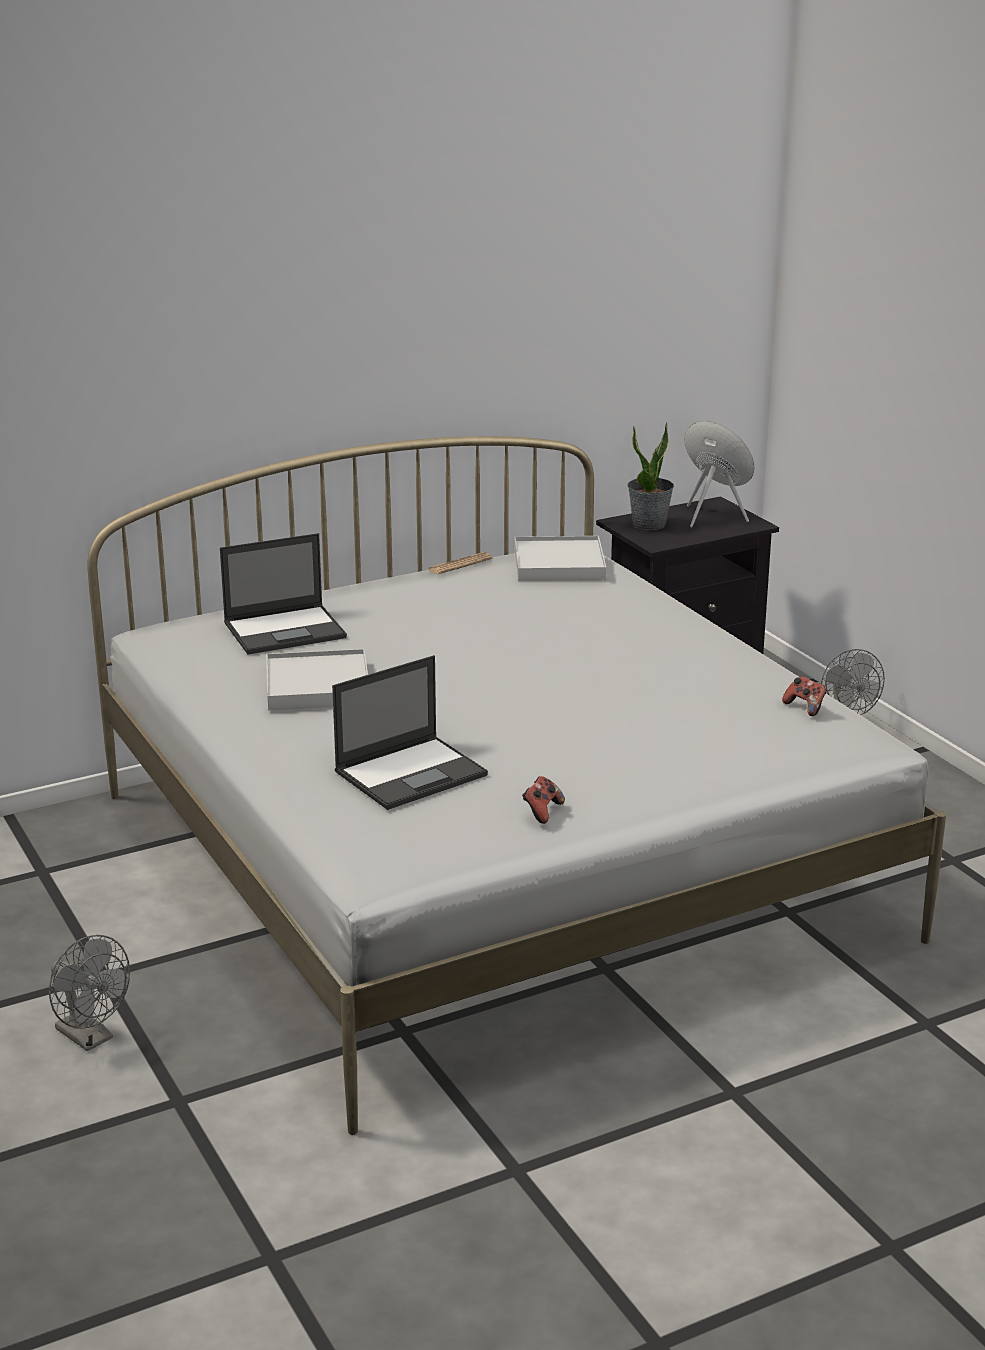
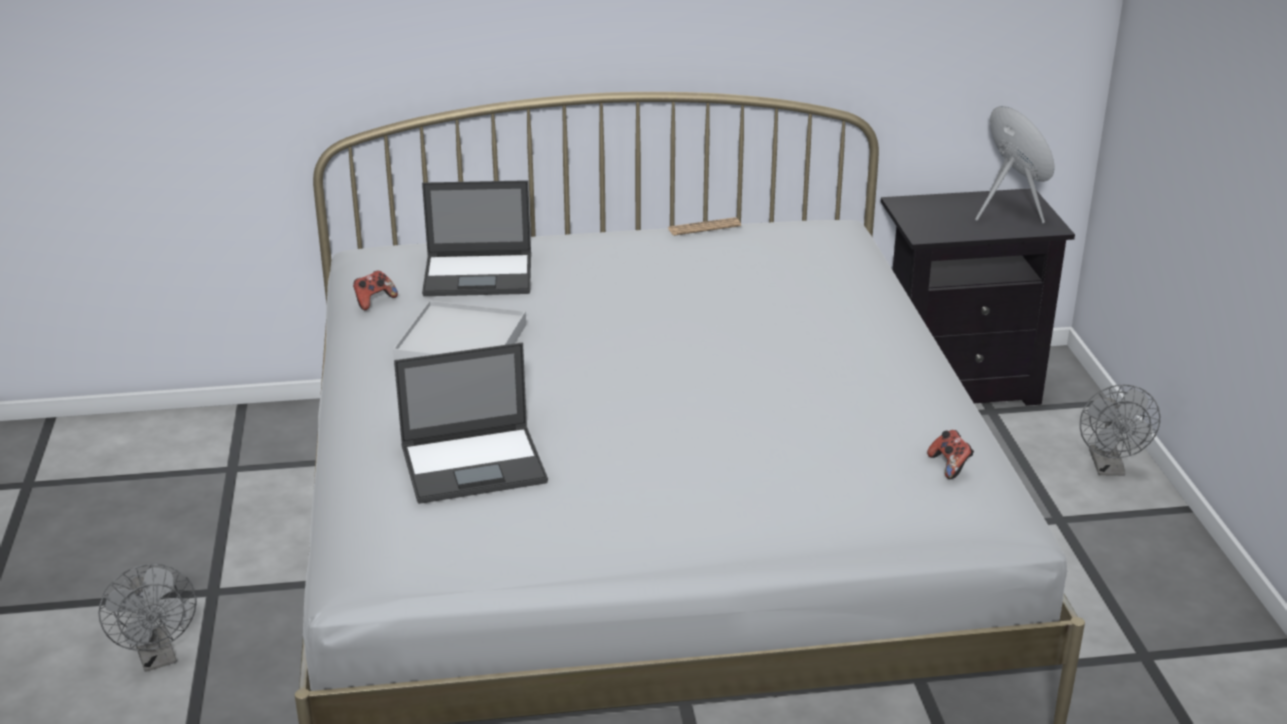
camera: 20 degrees right, 5 degrees up
white tray [514,536,606,581] -> none
game controller [522,776,565,824] -> game controller moved to [353,270,398,310]
potted plant [628,422,674,530] -> none

